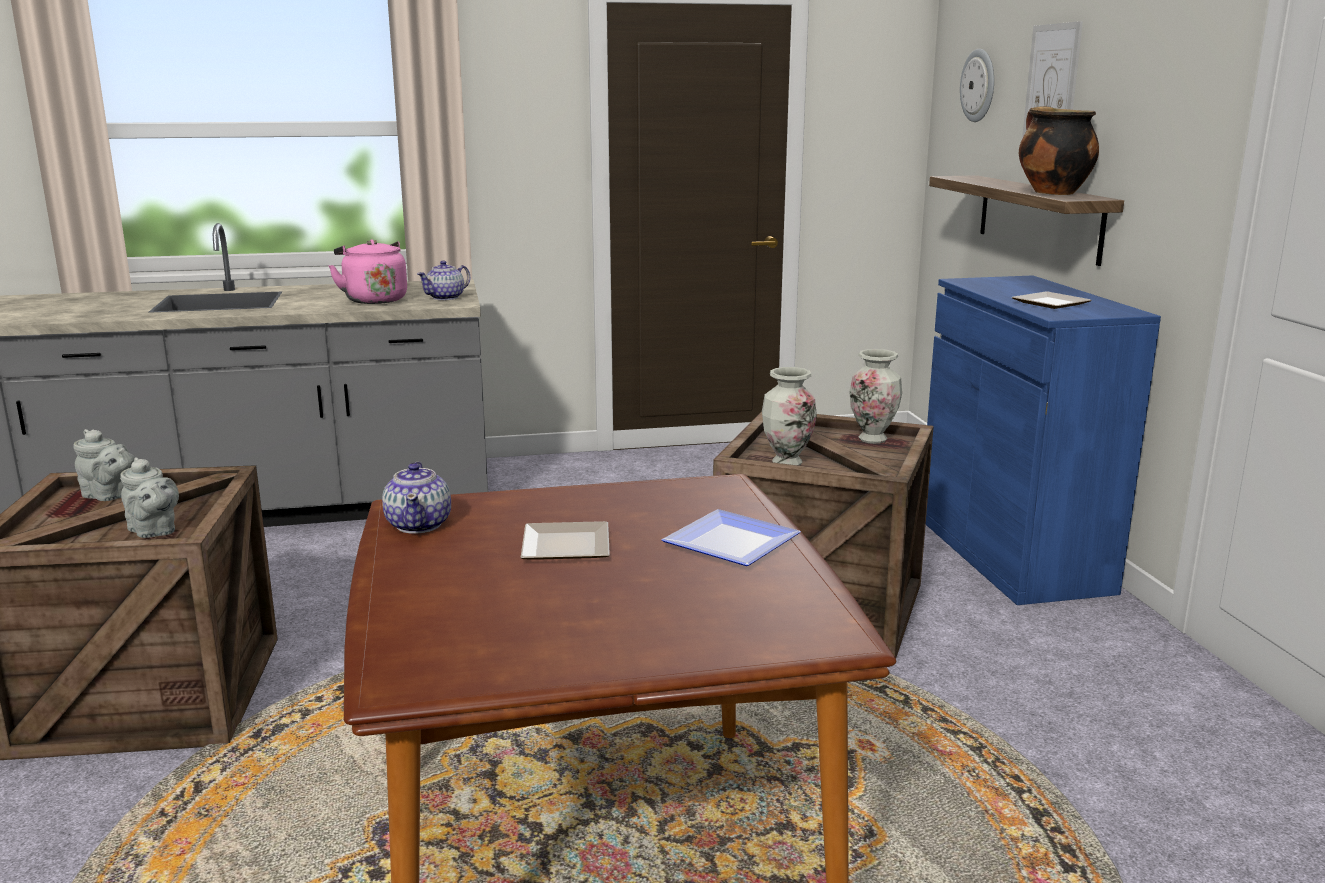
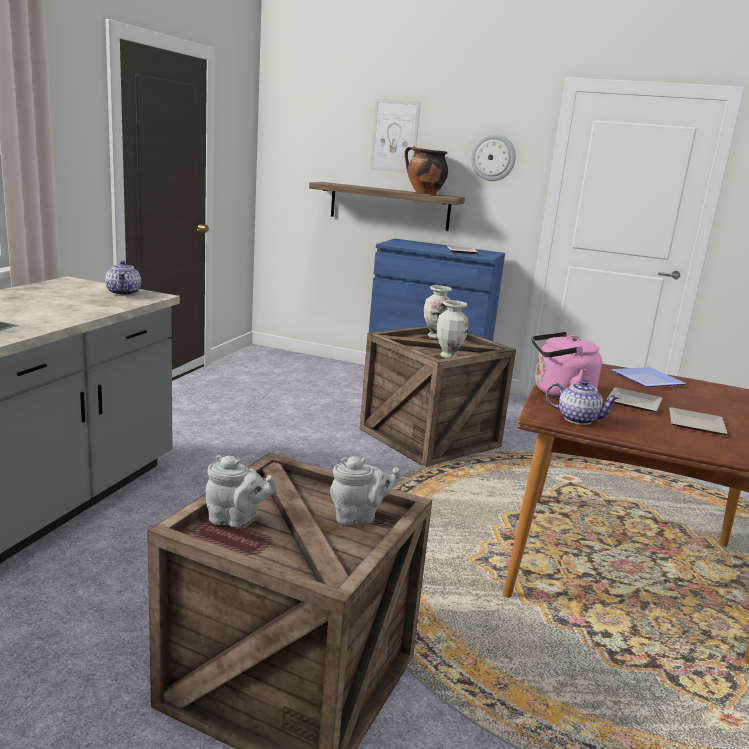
camera: 60 degrees left, 0 degrees up
grey teapot [74,429,135,501] -> grey teapot turned 45 degrees clockwise [205,455,278,528]
pink kettle [328,239,407,304] -> pink kettle moved to [532,332,602,398]
wall clock [960,49,994,122] -> wall clock moved to [471,134,516,181]
none -> plate [669,407,727,435]

